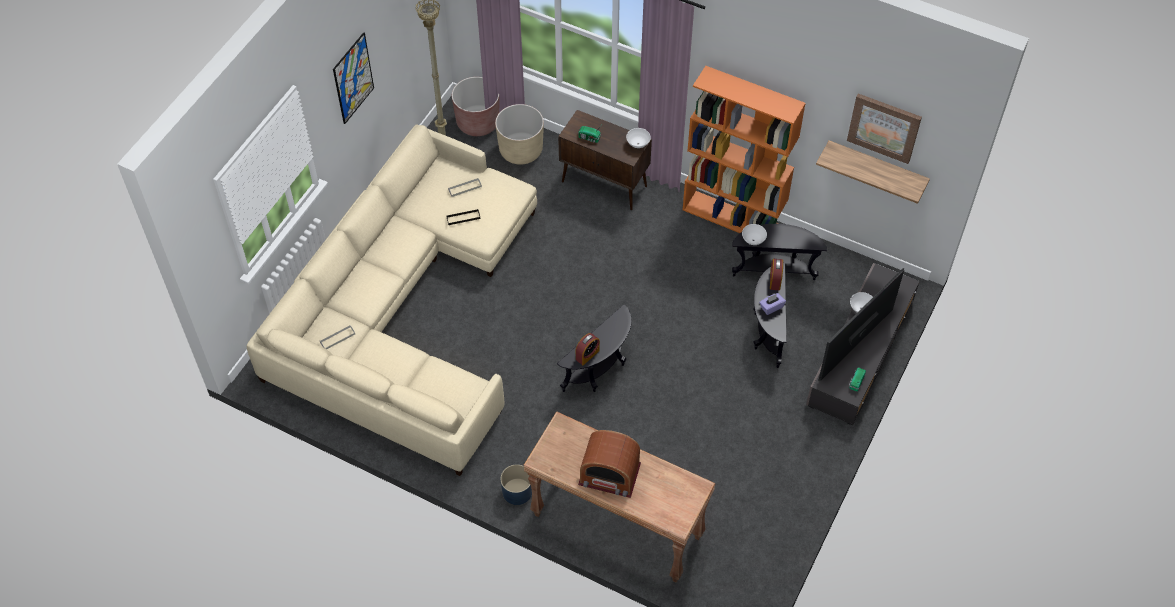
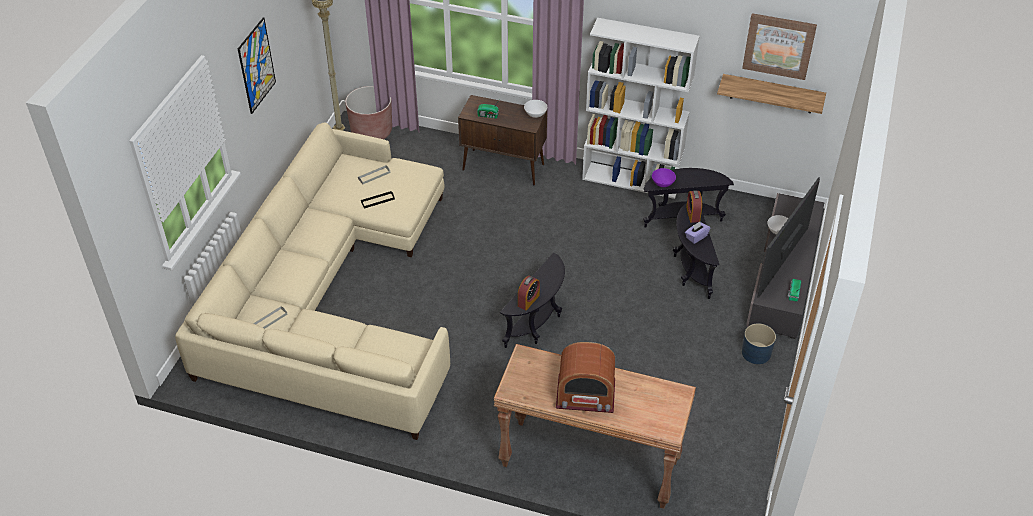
camera: 10 degrees left, 10 degrees down
beige planter [495,104,544,165] -> none
blue planter [500,464,532,505] -> blue planter moved to [742,324,776,364]
orange bookcase [682,66,806,233] -> white bookcase [582,18,700,199]
white bowl [742,224,767,245] -> purple bowl [652,168,676,187]

